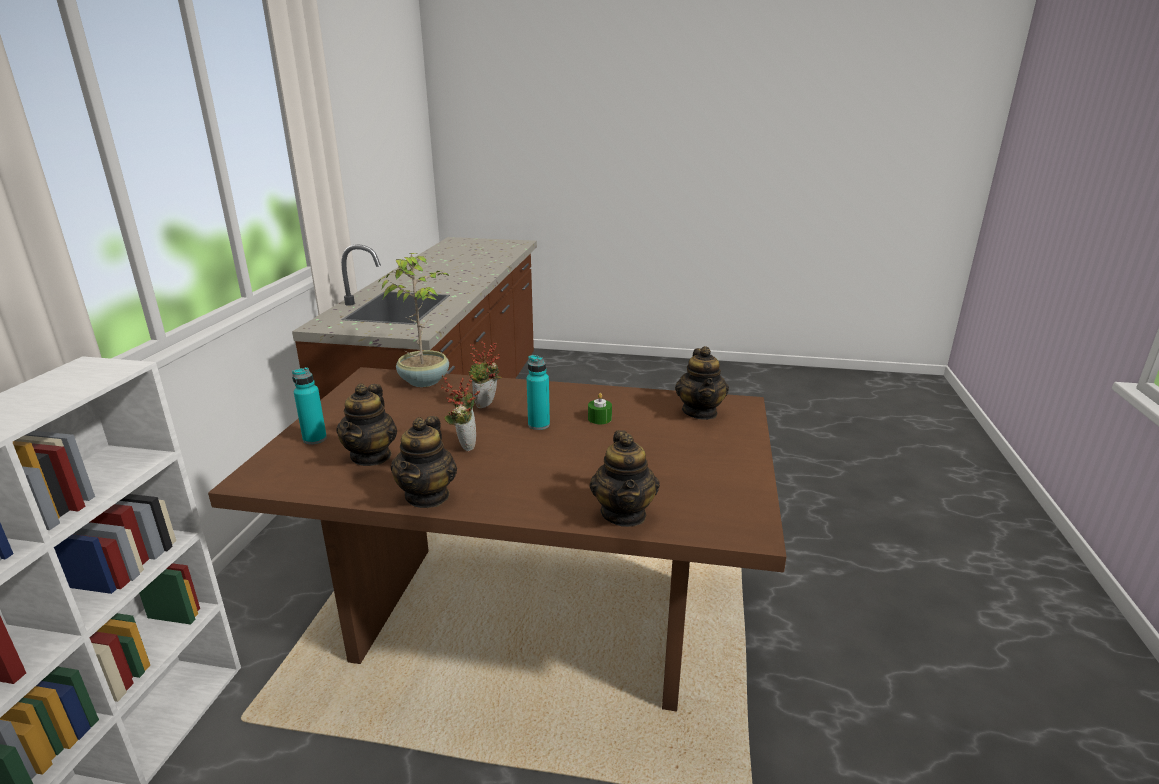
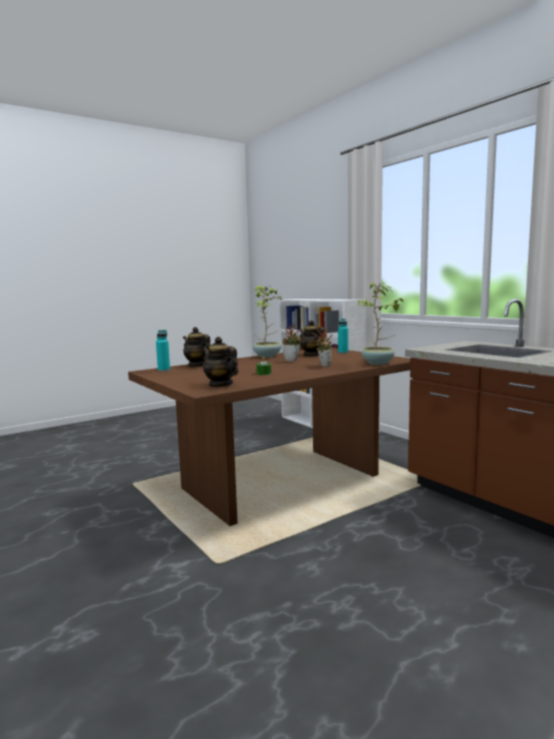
camera: 135 degrees right, 15 degrees down
teapot [391,416,457,508] -> potted plant [253,286,282,358]
turquoise bottle [527,355,550,430] -> turquoise bottle moved to [156,330,170,371]

